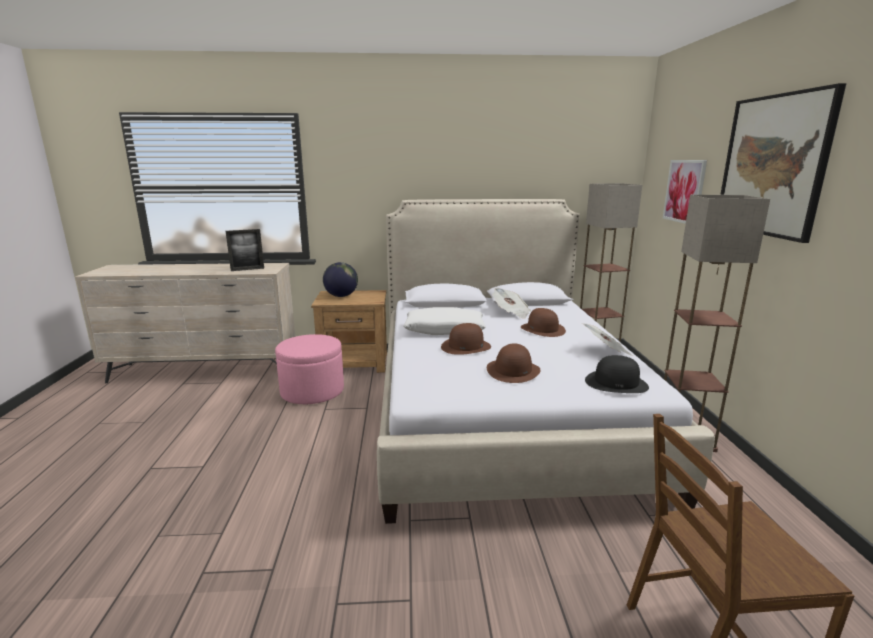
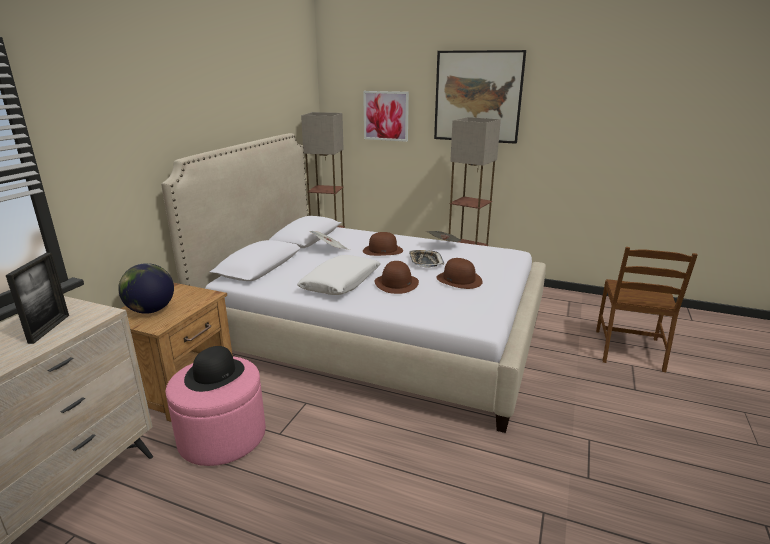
camera: 65 degrees left, 5 degrees up
black hat [585,355,649,393] -> black hat moved to [184,346,244,392]
none -> tray [409,250,444,268]

